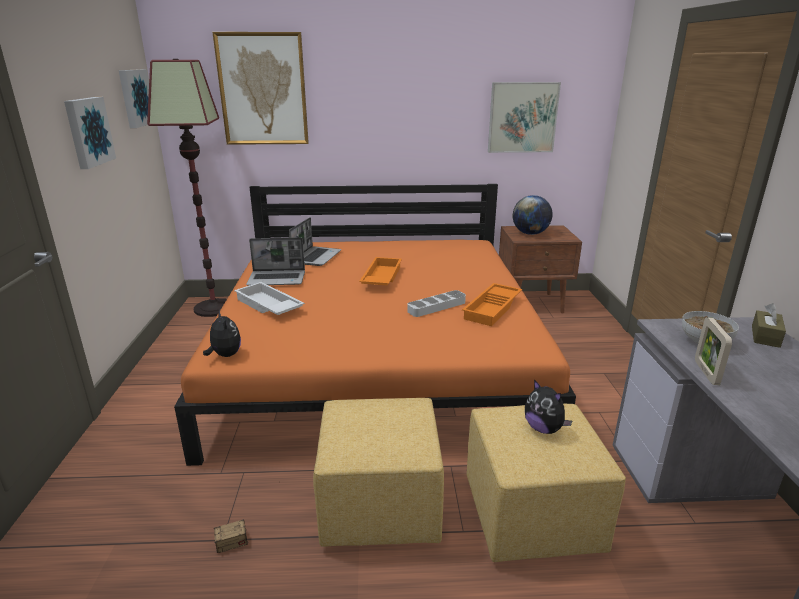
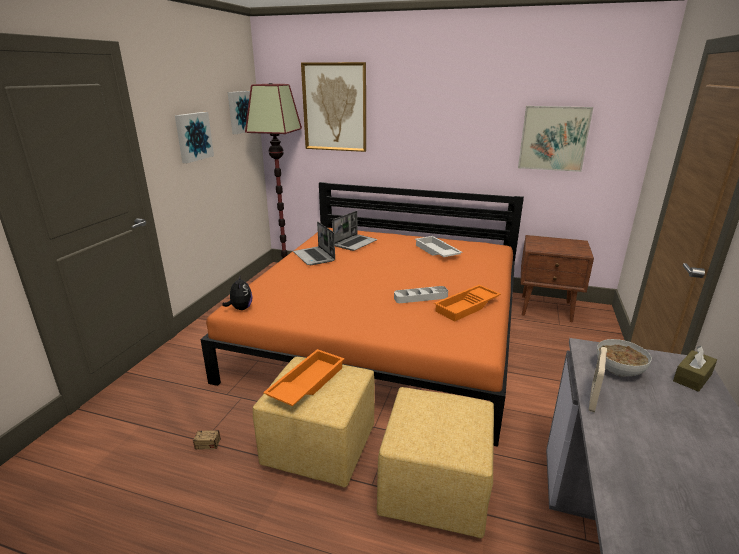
camera: 20 degrees right, 0 degrees up
white tray [234,282,305,315] -> white tray moved to [415,236,463,257]
laptop [246,237,305,286] -> laptop turned 45 degrees clockwise [293,222,335,265]
orange tray [359,257,402,286] -> orange tray moved to [263,349,344,406]
globe [513,195,552,235] -> none
plush toy [525,380,572,434] -> none

